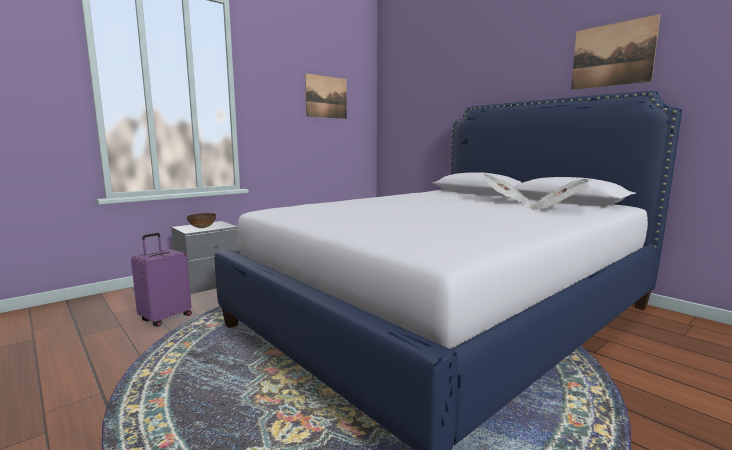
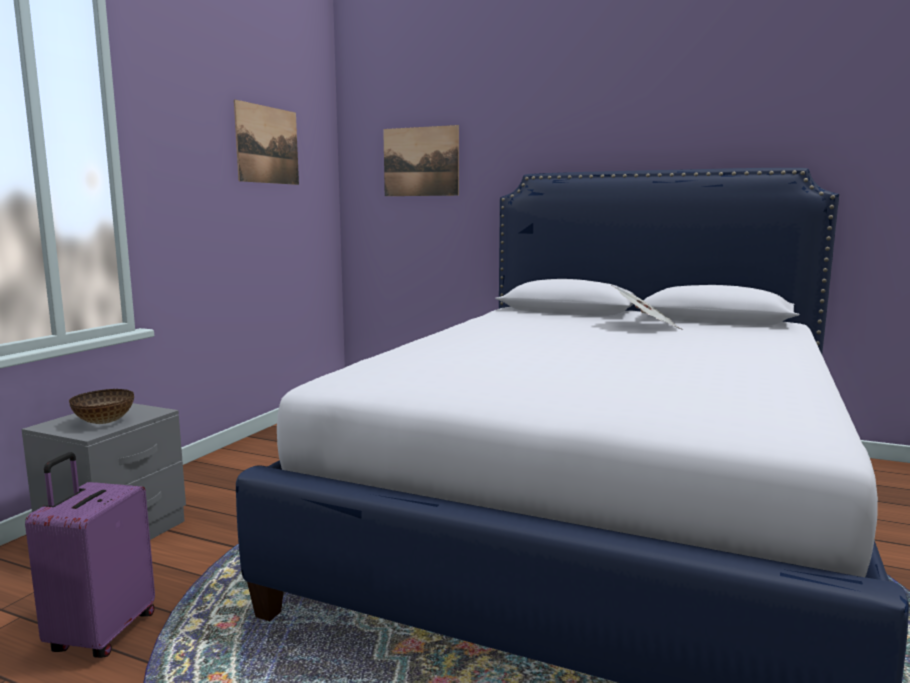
camera: 25 degrees left, 0 degrees up
newspaper [527,178,591,209] -> none
picture [571,14,660,90] -> picture moved to [383,125,459,196]

